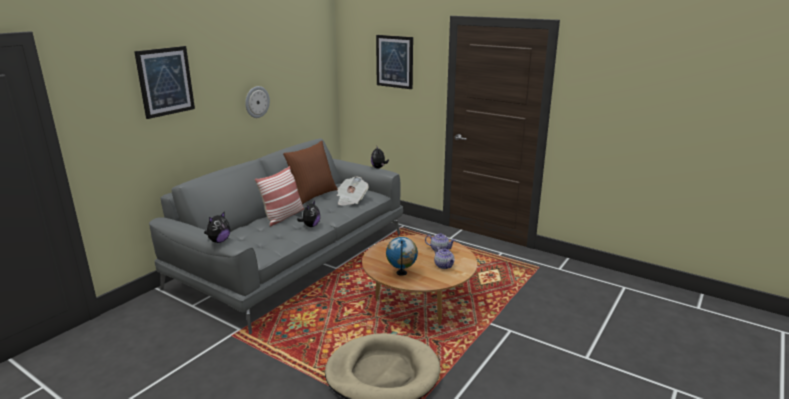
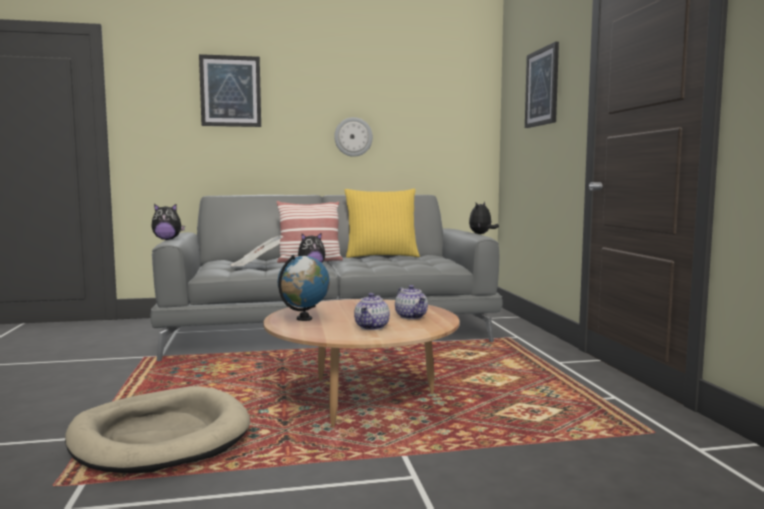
camera: 45 degrees right, 15 degrees down
brown pillow [283,141,337,204] -> yellow pillow [344,189,420,258]
newspaper [337,176,369,205] -> newspaper moved to [231,235,283,267]

